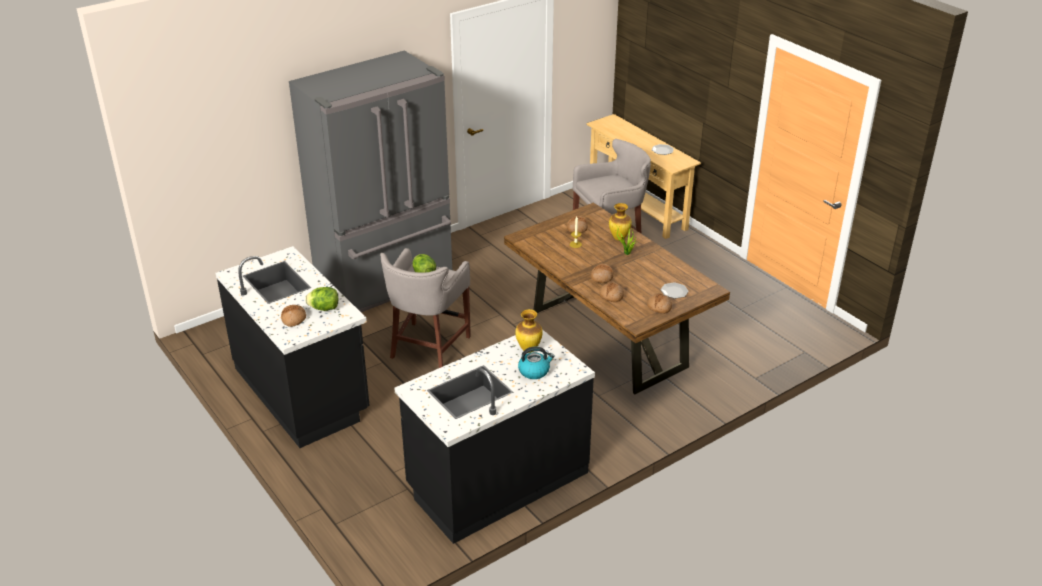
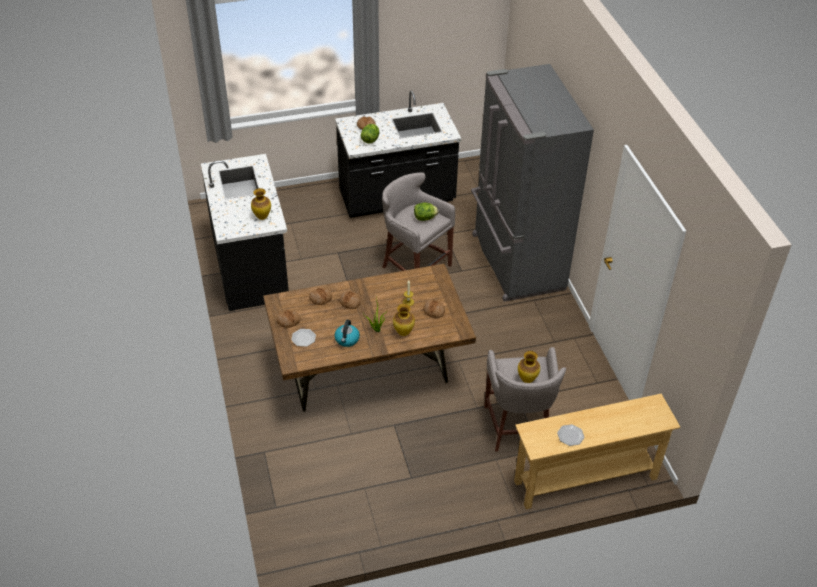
camera: 110 degrees right, 10 degrees up
kettle [518,346,555,379] -> kettle moved to [334,320,360,347]
none -> vase [518,351,540,383]

